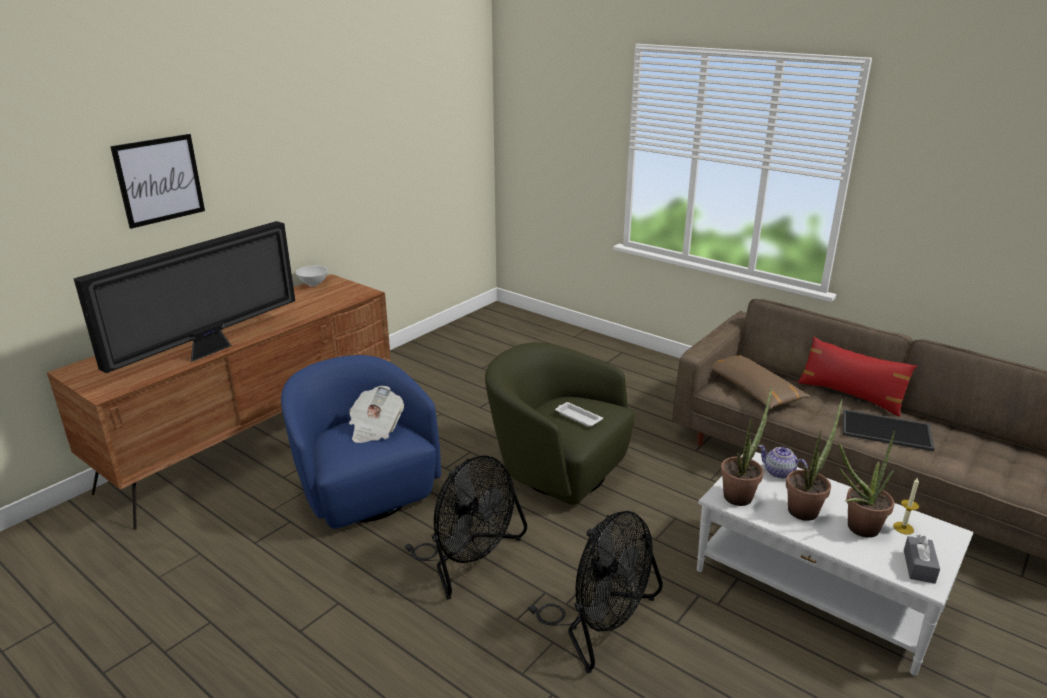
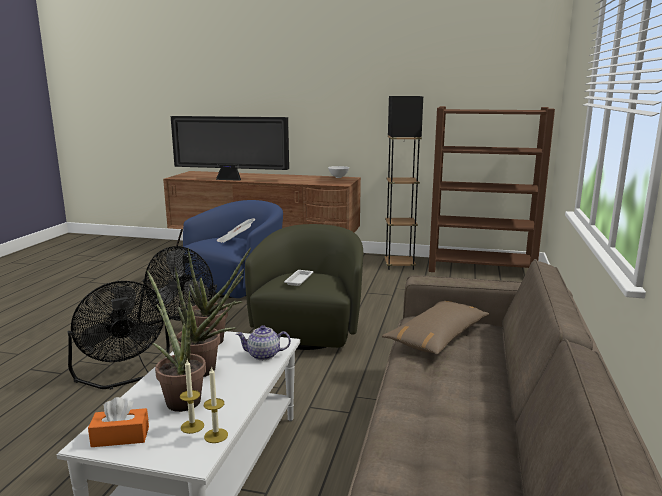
camera: 65 degrees right, 10 degrees down
picture [110,134,205,229] -> none
black fan [528,511,663,674] -> black fan turned 135 degrees clockwise [68,281,170,390]
teapot [759,445,808,479] -> teapot turned 105 degrees counterclockwise [236,325,291,360]
red pillow [798,337,917,417] -> none
tray [843,409,935,451] -> none
grey tissue box [904,535,940,584] -> orange tissue box [88,397,149,447]
none -> candle [204,366,228,443]
none -> black floor lamp [384,96,423,270]
none -> brown bookcase [429,106,555,272]

